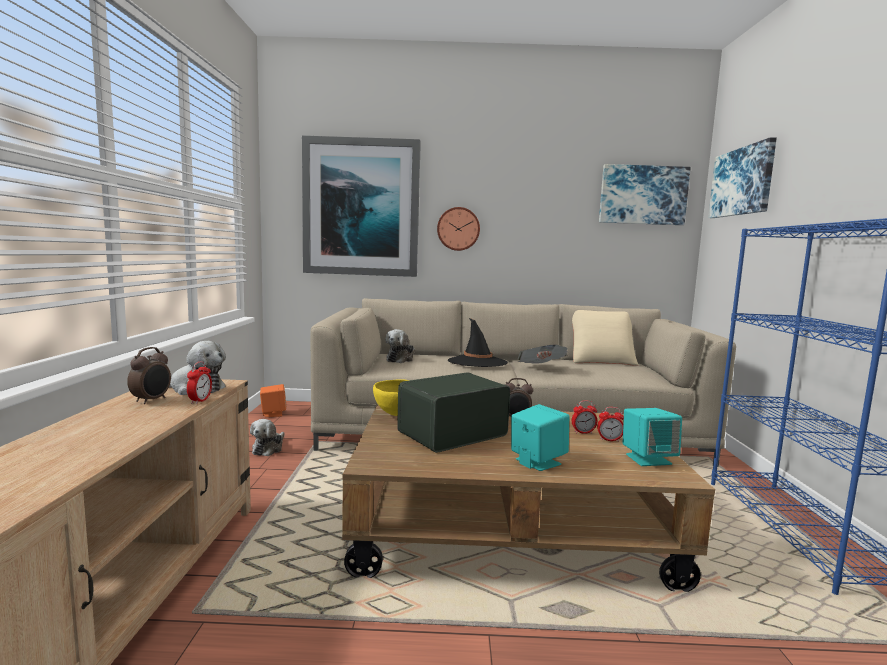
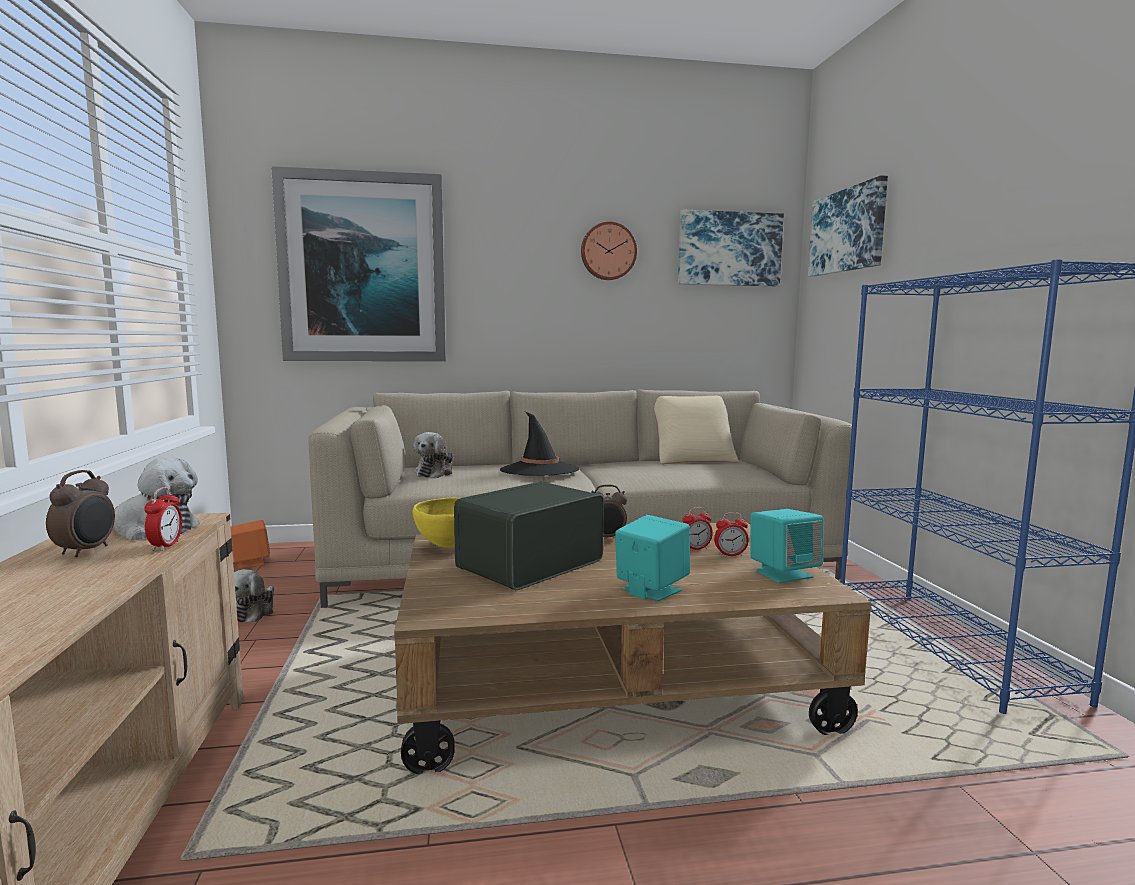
camera: 10 degrees left, 0 degrees up
wall clock [437,207,480,251] -> wall clock moved to [581,222,637,280]
newspaper [518,345,568,364] -> none

